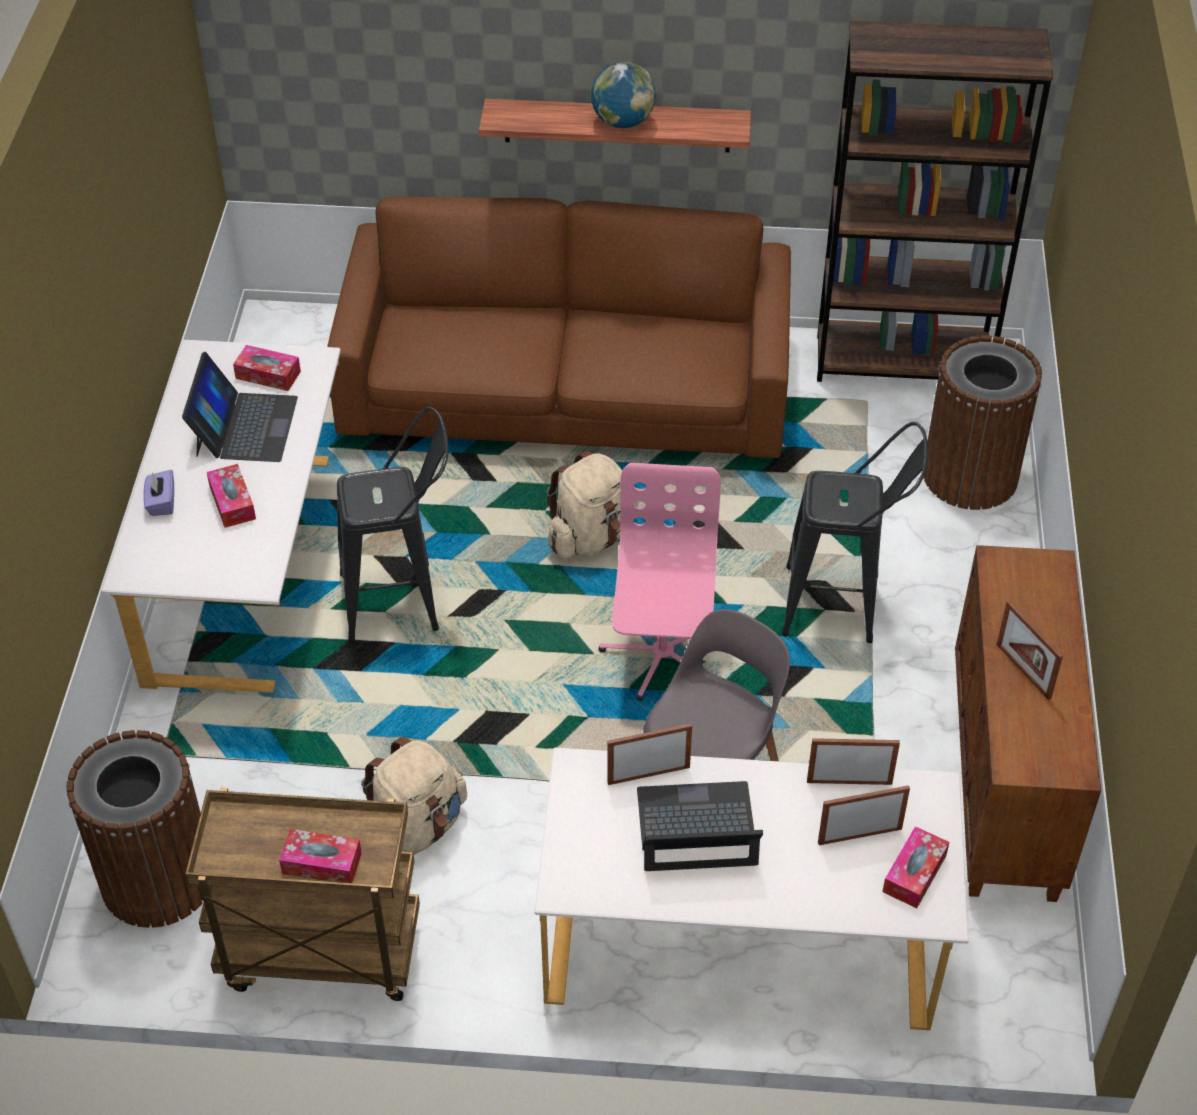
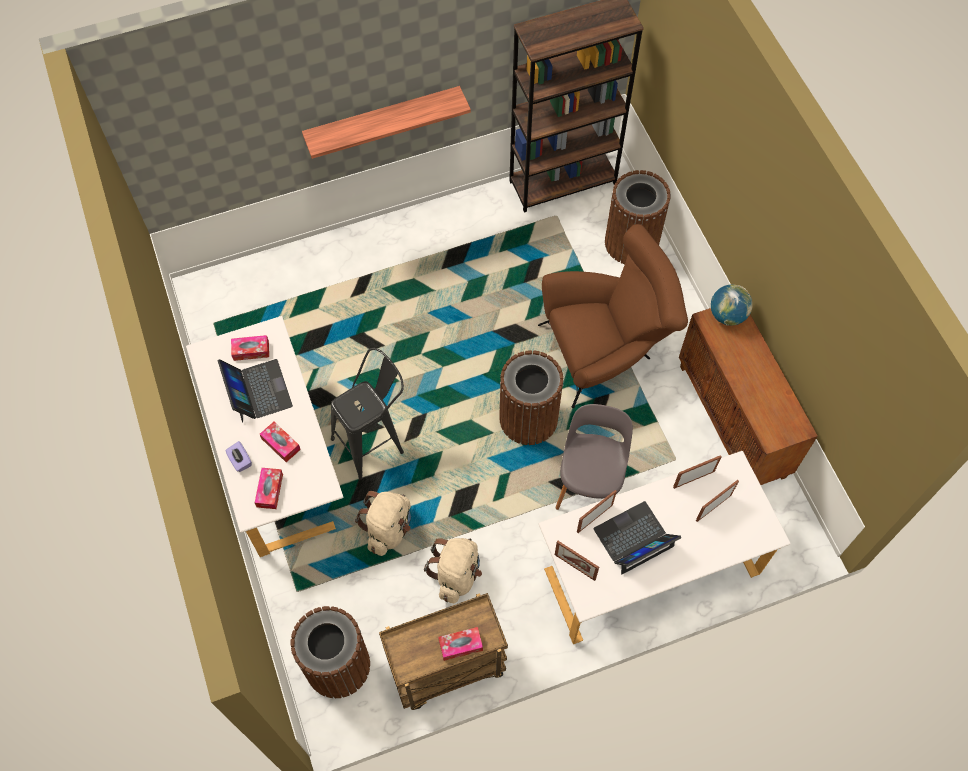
camera: 25 degrees left, 15 degrees up
brown sofa [327,197,791,458] -> none
beige backpack [546,451,638,559] -> beige backpack moved to [355,491,411,556]
globe [591,62,656,128] -> globe moved to [711,284,753,326]
pink office chair [599,463,721,701] -> brown trash can [499,350,563,445]
black stool [782,422,928,643] -> brown armchair [538,224,688,408]
tissue box [882,826,949,908] -> tissue box moved to [255,468,283,509]
picture frame [997,600,1063,700] -> picture frame moved to [555,541,599,581]

